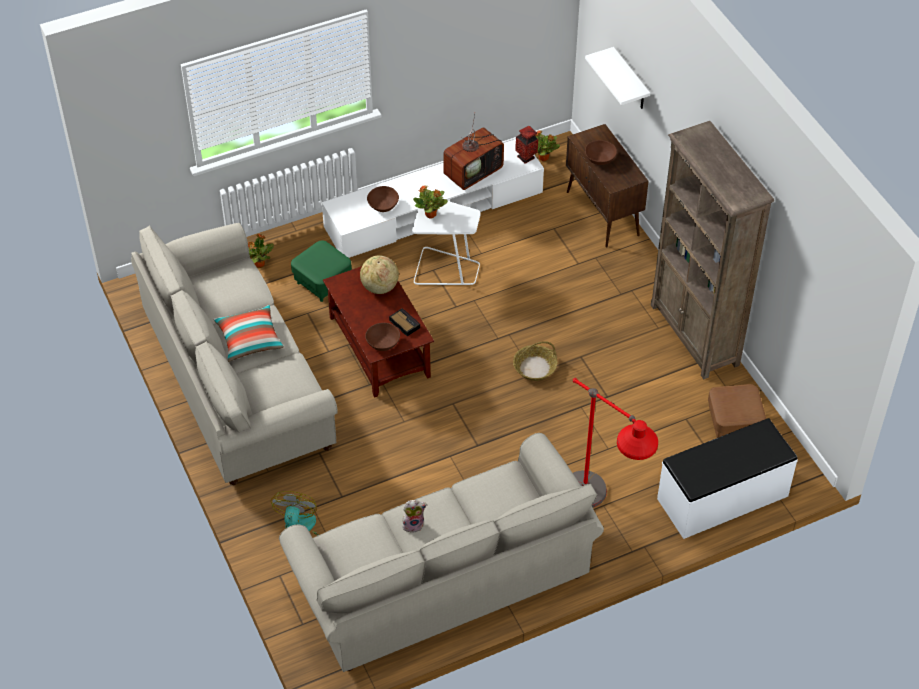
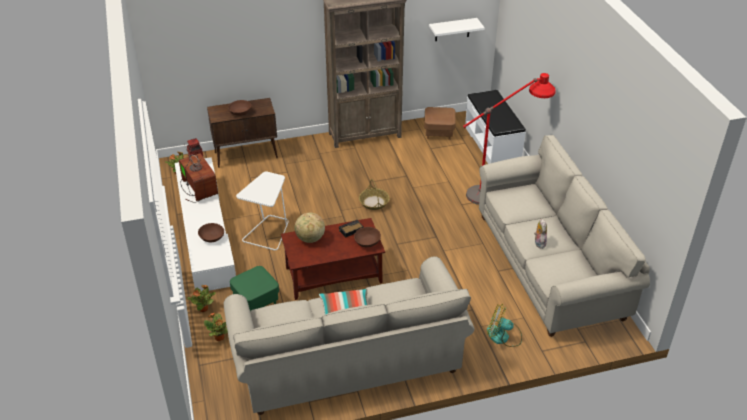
camera: 80 degrees left, 10 degrees down
potted plant [413,186,448,218] -> potted plant moved to [187,285,216,312]
white shelf [585,47,650,109] -> white shelf moved to [429,18,485,41]

